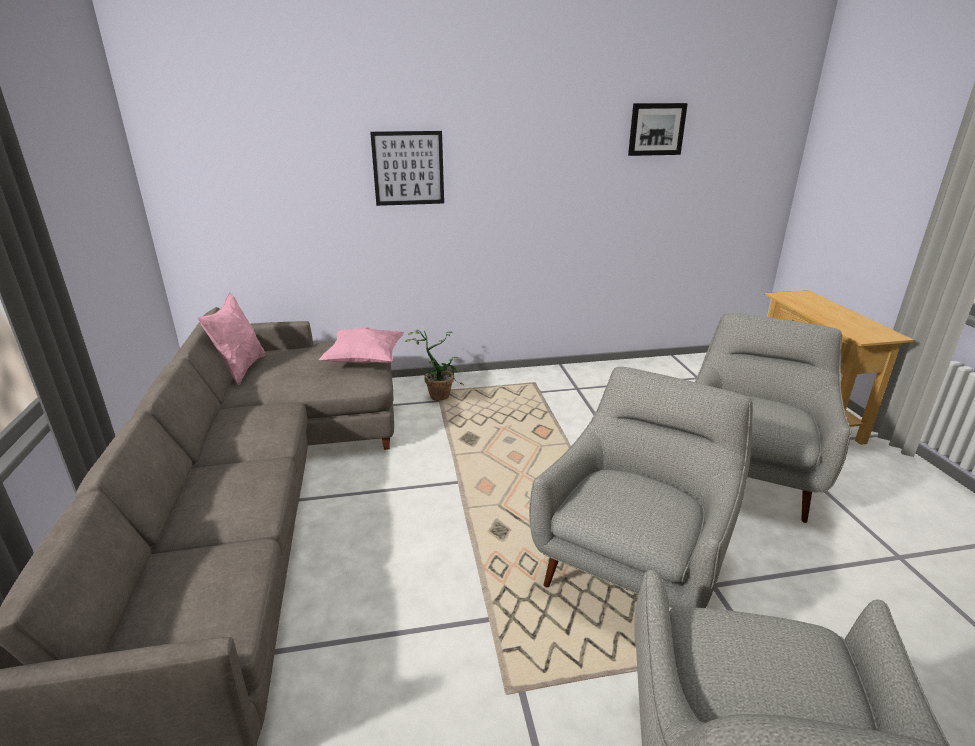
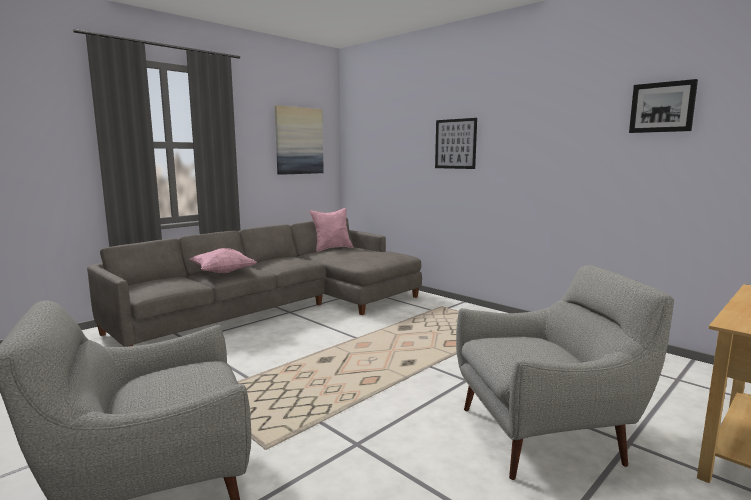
camera: 55 degrees right, 15 degrees down
pink pillow [319,327,404,363] -> pink pillow moved to [190,248,257,273]
potted plant [405,330,464,401] -> none
grey armchair [529,367,753,609] -> none
none -> picture [275,105,324,175]

